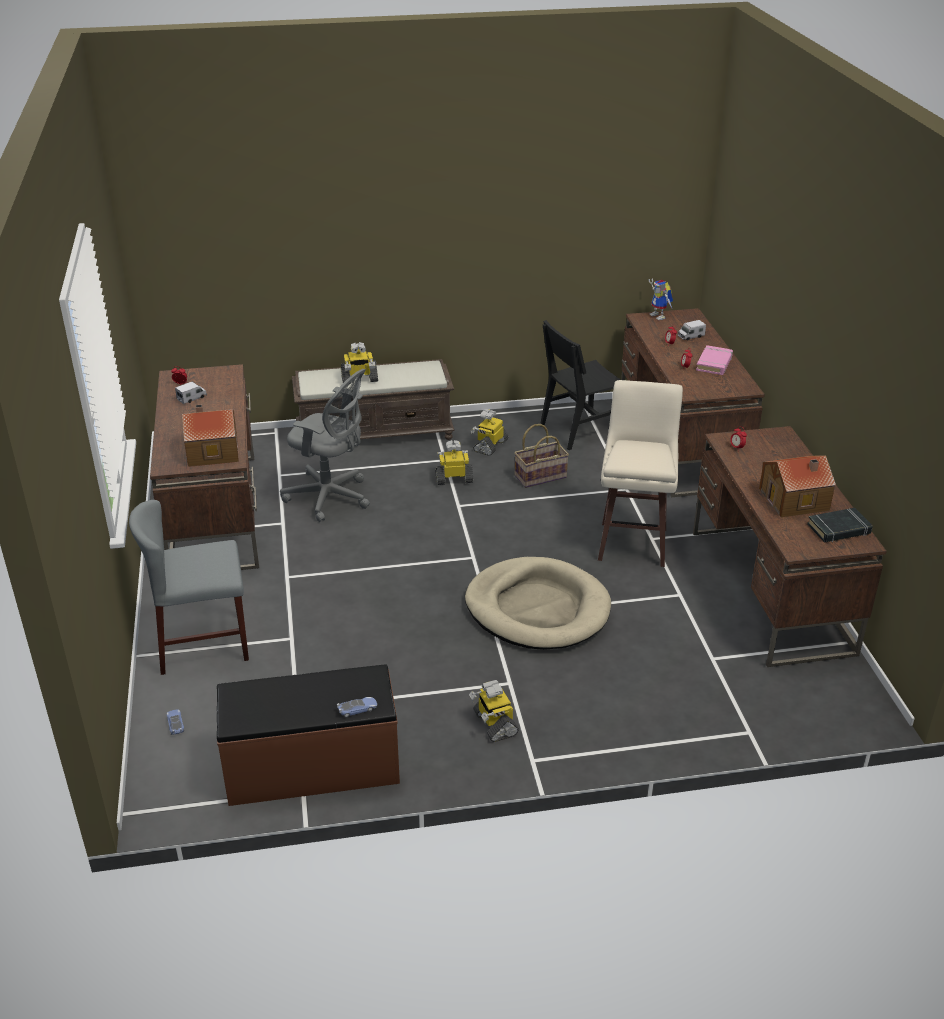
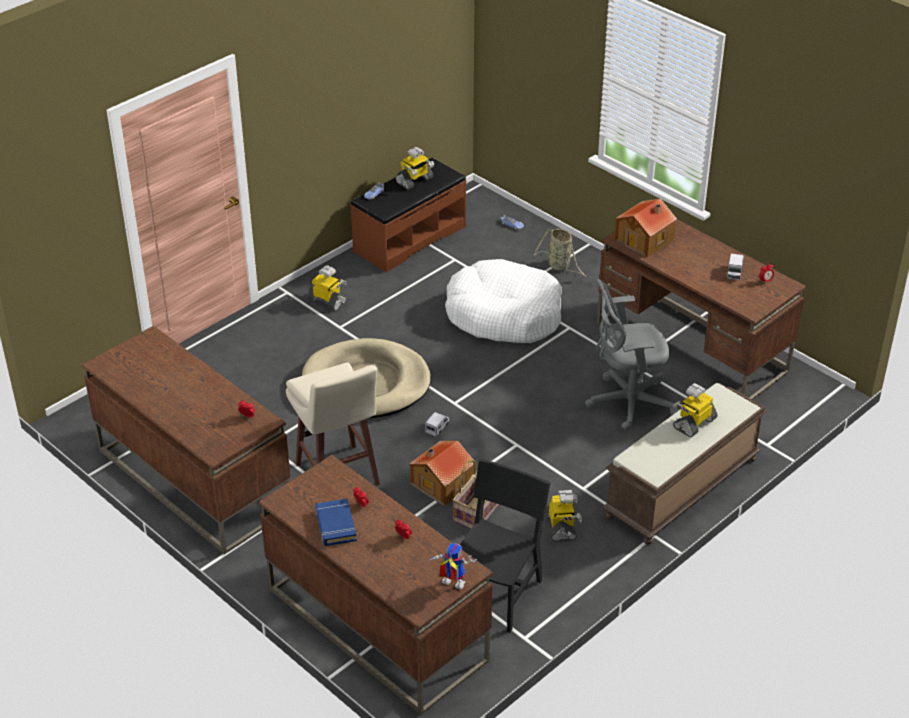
camera: 145 degrees right, 5 degrees up
grey chair [129,500,249,675] -> basket [533,228,587,277]
toy robot [436,440,473,485] -> toy robot moved to [395,147,434,189]
toy truck [678,320,706,340] -> toy truck moved to [425,412,449,437]
pink book [696,345,733,375] -> blue book [315,499,357,546]
toy house [759,455,836,517] -> toy house moved to [409,441,474,506]
black book [807,508,873,543] -> none
none -> white dog bed [445,259,562,343]

